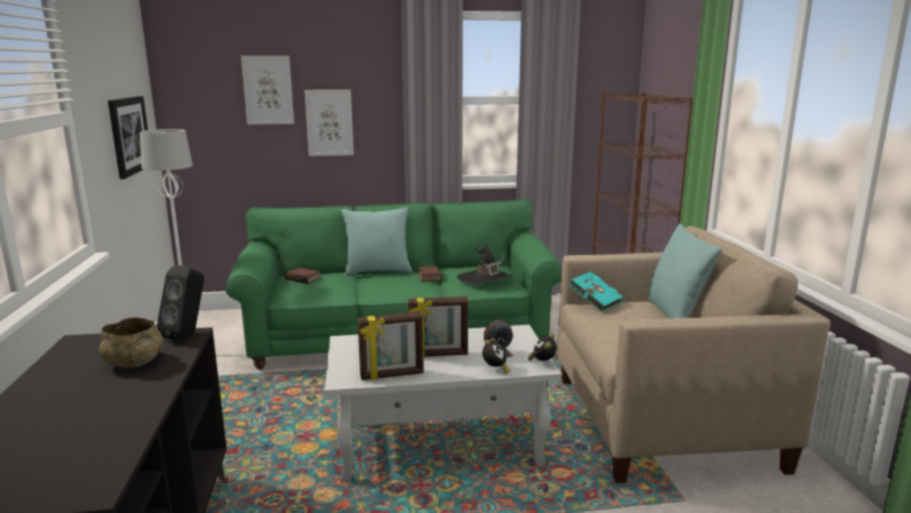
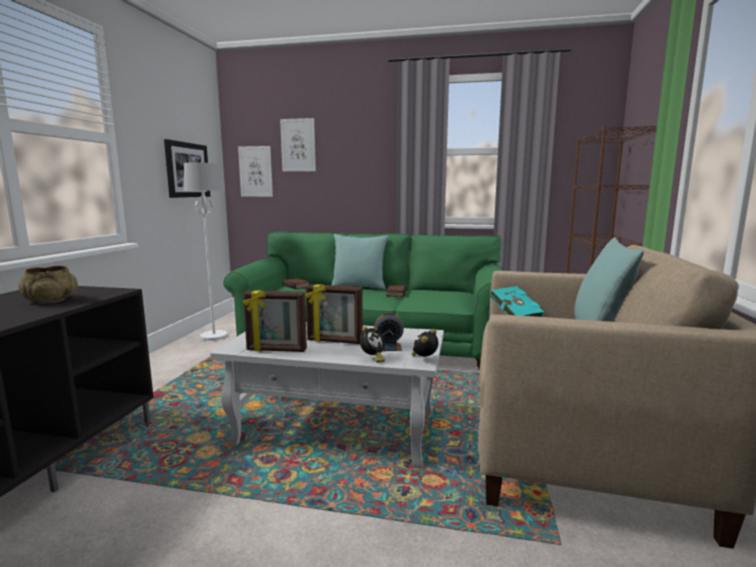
camera: 20 degrees right, 5 degrees down
black speaker [157,265,204,341] -> none
picture [304,90,354,156] -> picture moved to [238,146,273,197]
black hat [457,244,514,285] -> none

